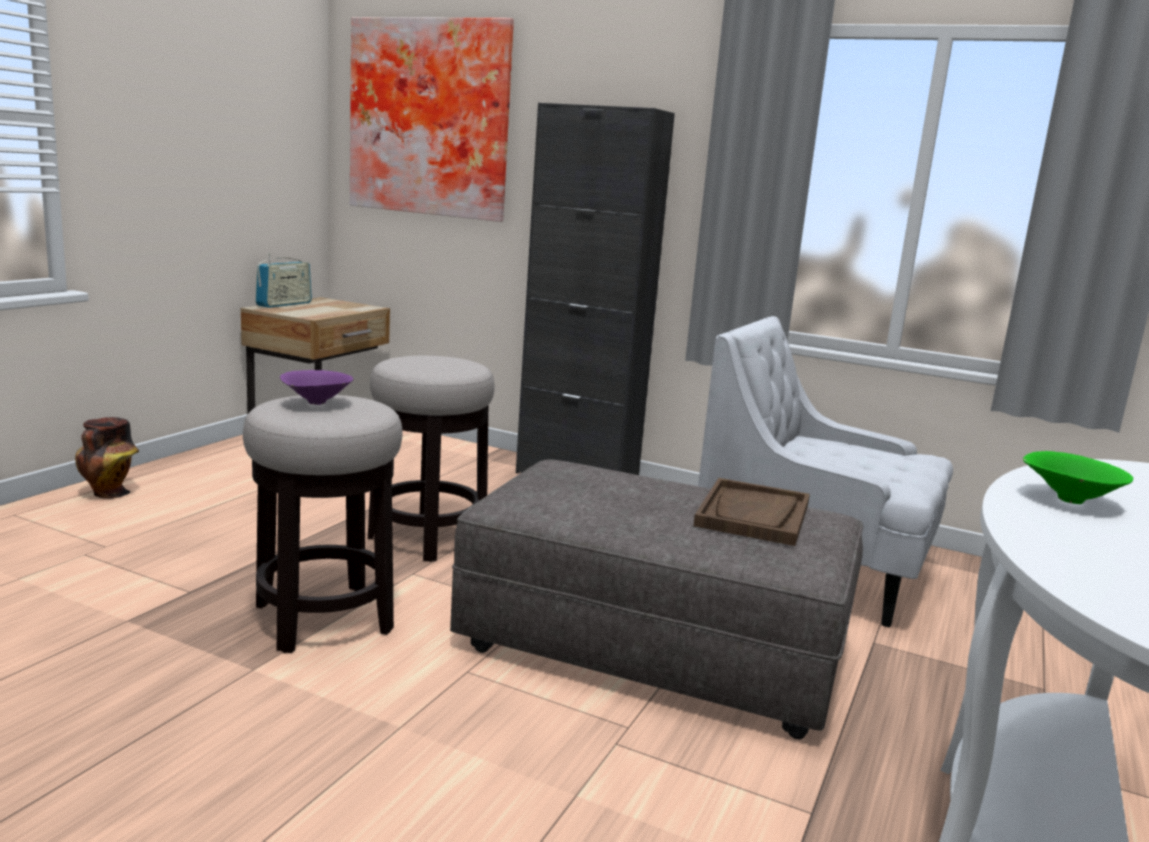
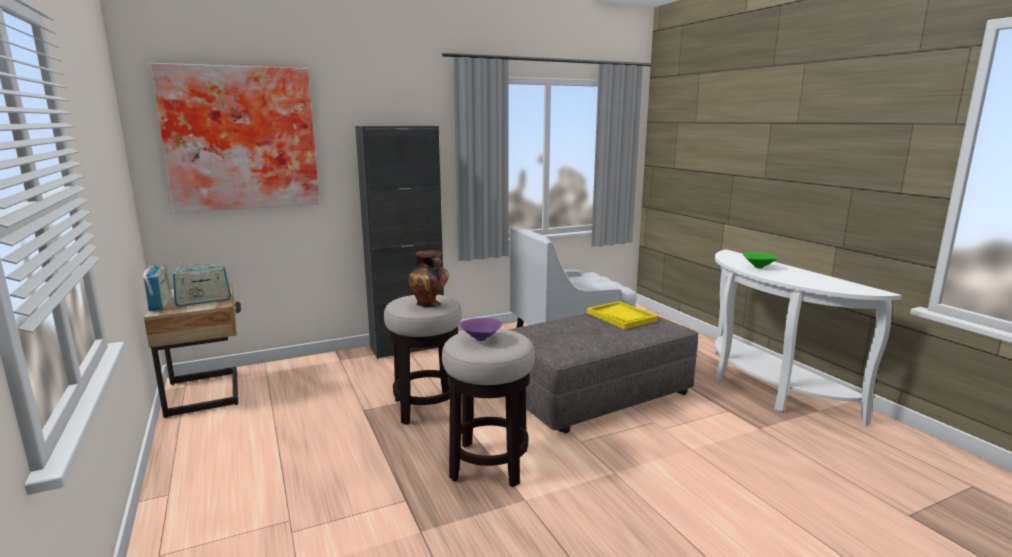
camera: 50 degrees left, 0 degrees up
vase [75,417,139,499] -> vase moved to [408,250,449,307]
brown tray [693,478,810,546] -> yellow tray [587,301,658,329]
none -> radio [171,262,231,306]

